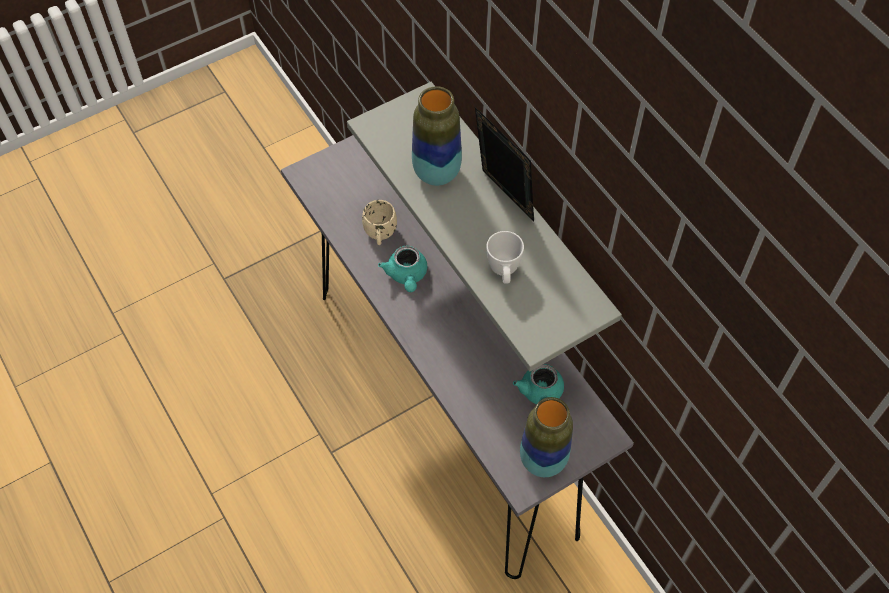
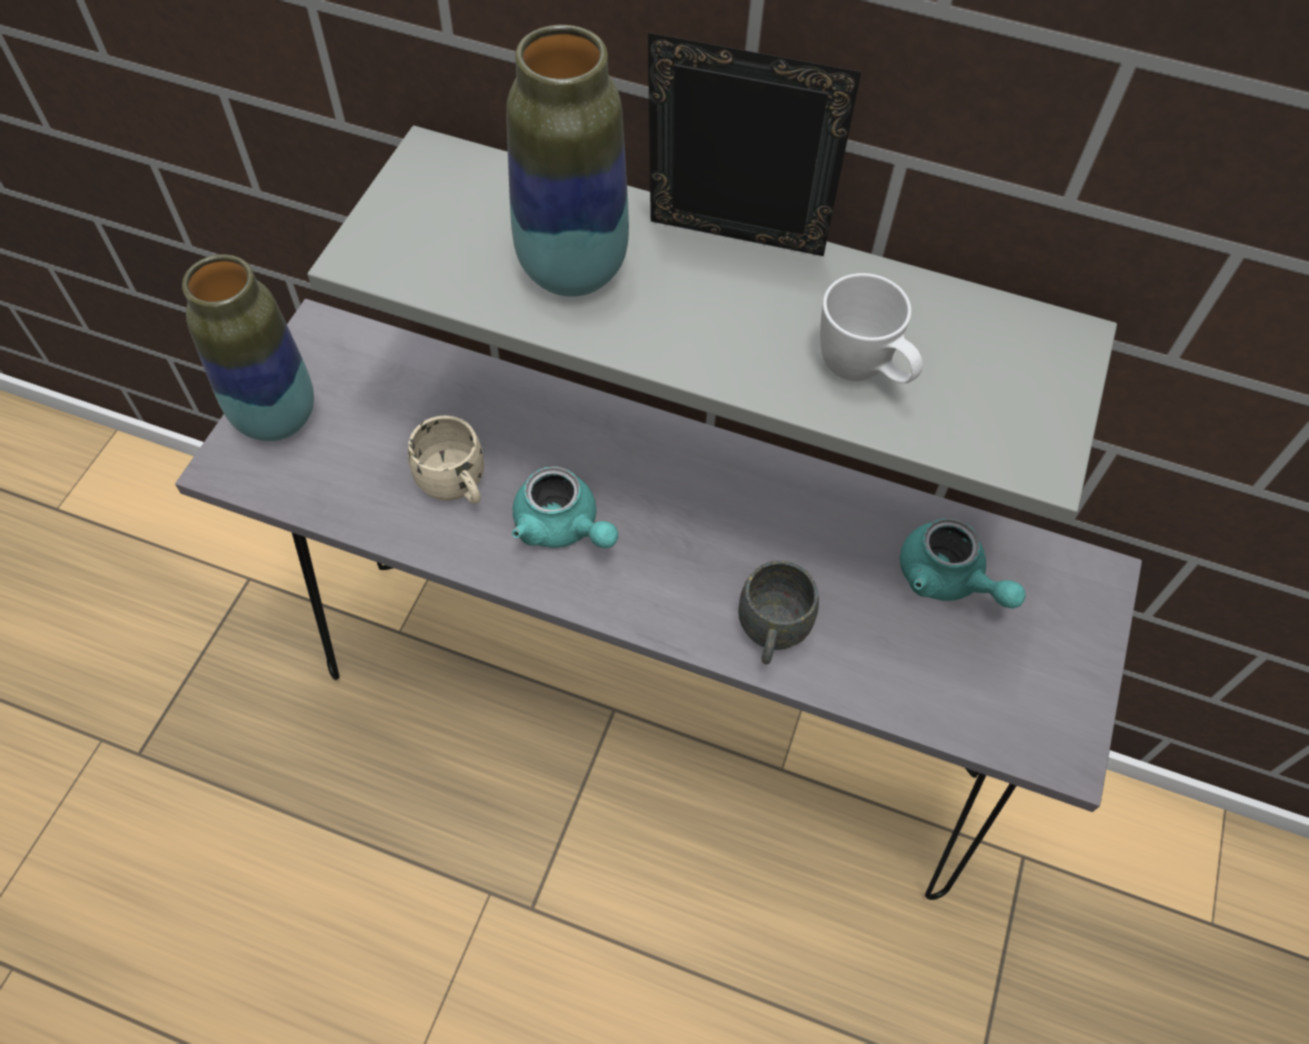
camera: 40 degrees left, 0 degrees up
vase [520,397,573,477] -> vase moved to [182,254,314,441]
none -> grey mug [738,561,819,665]

